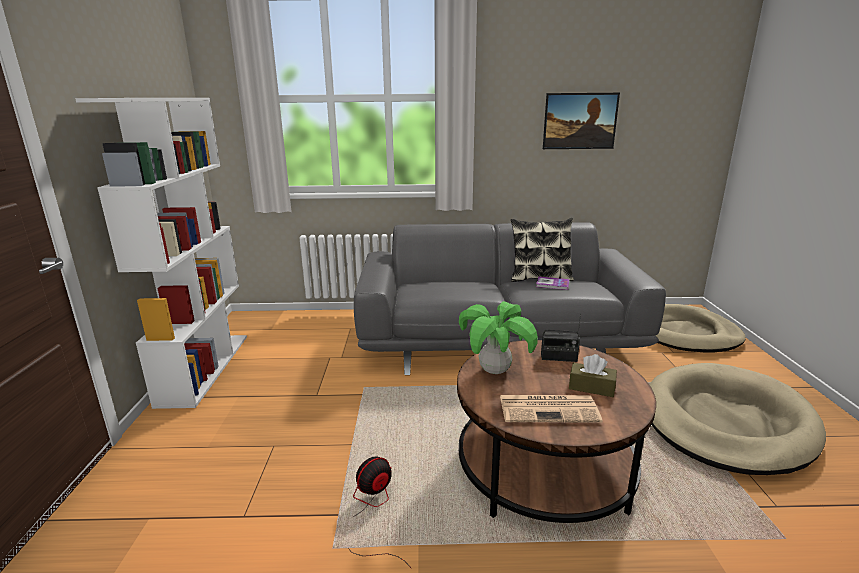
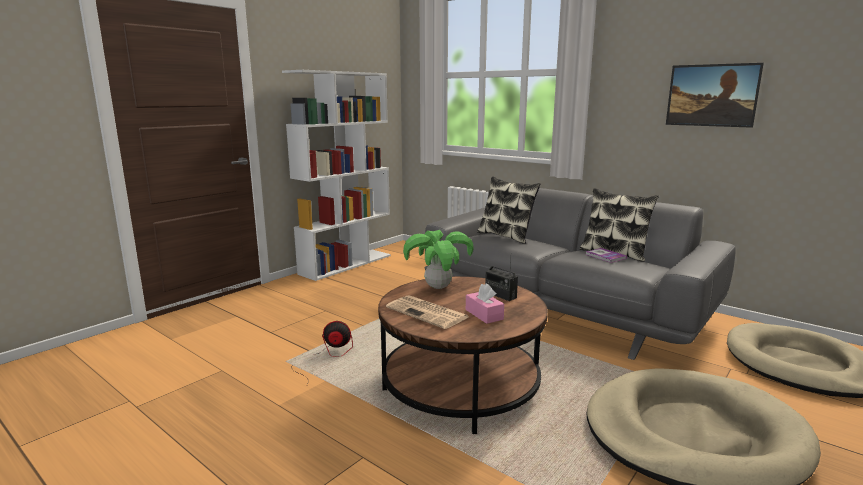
camera: 40 degrees right, 5 degrees down
brown tissue box [569,354,617,397] -> pink tissue box [466,283,504,324]
none -> pillow [477,177,540,244]

